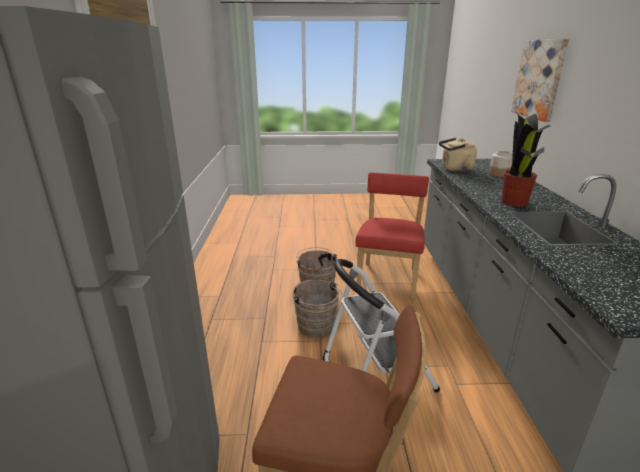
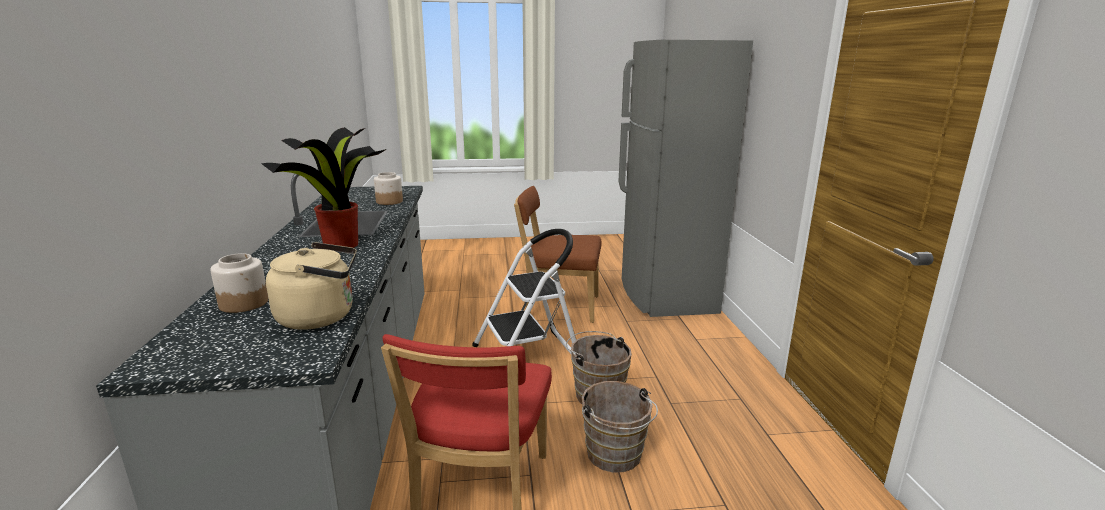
camera: 175 degrees right, 5 degrees down
picture [511,39,569,122] -> none
none -> jar [374,172,403,205]

